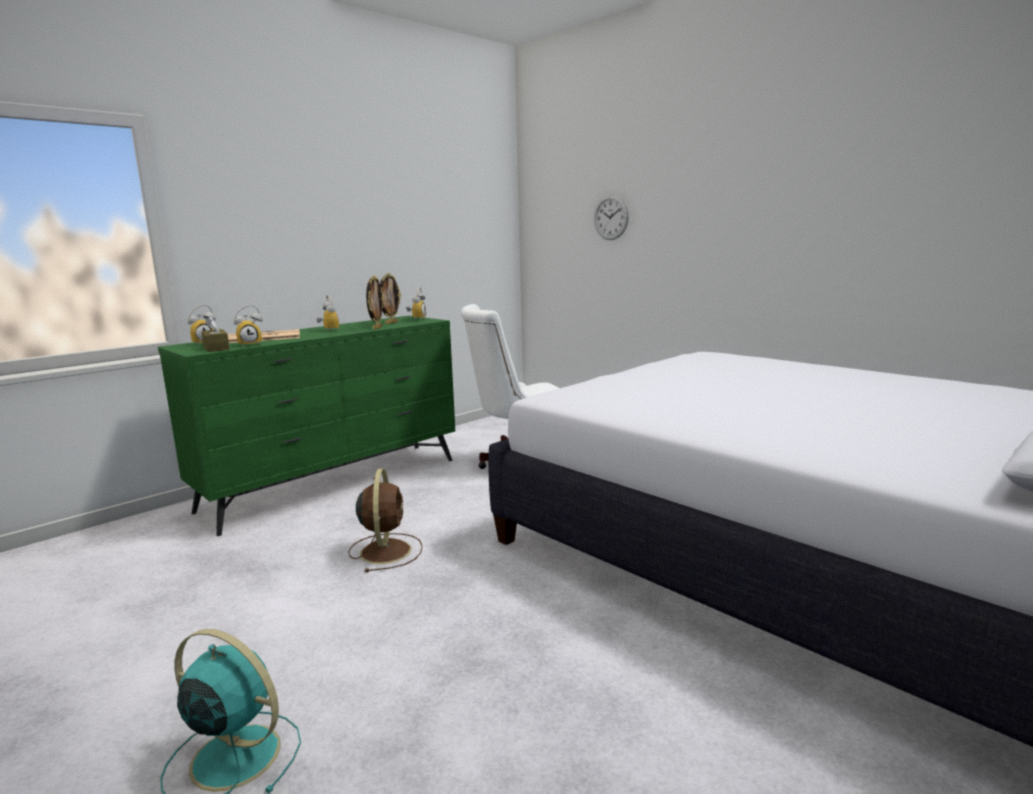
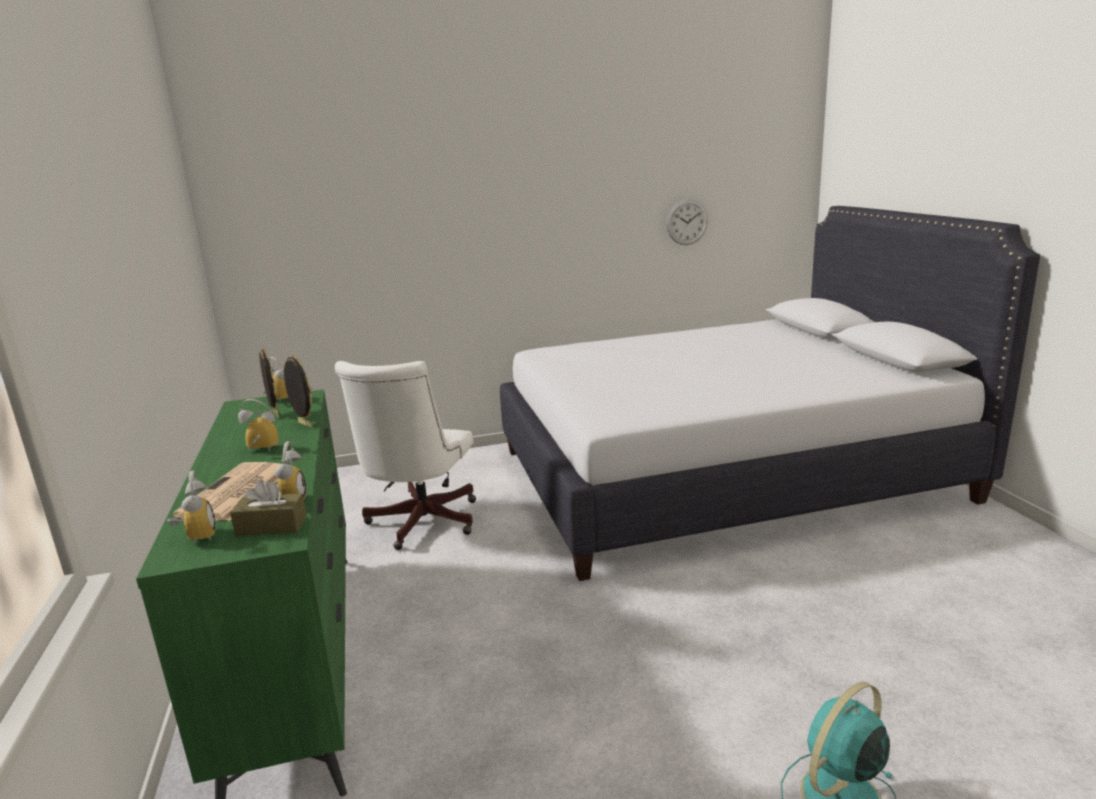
camera: 60 degrees left, 5 degrees up
brown fan [348,469,423,572] -> none
wall clock [594,195,629,240] -> wall clock moved to [666,200,708,245]

